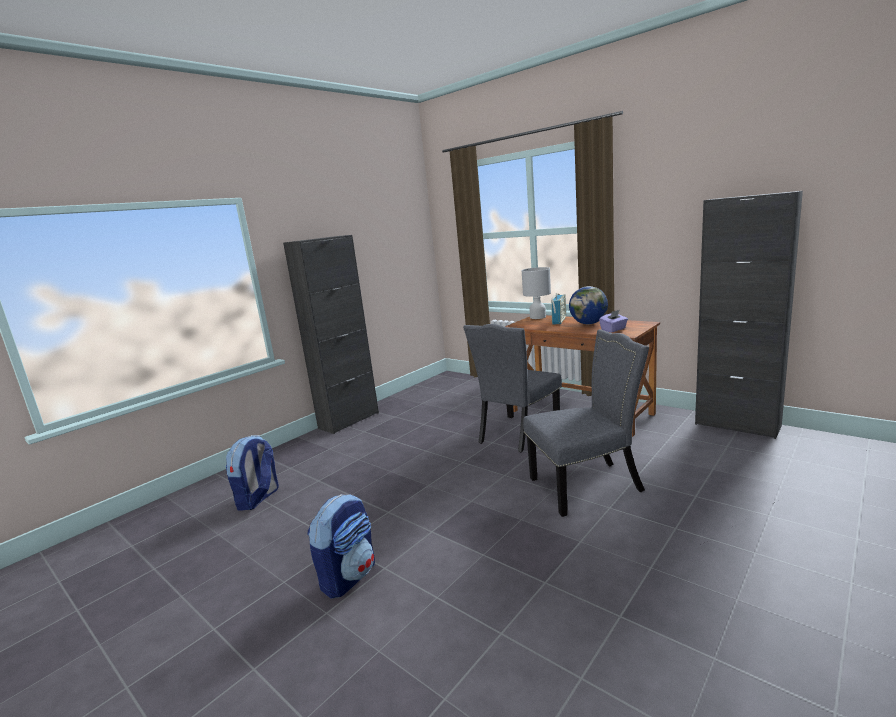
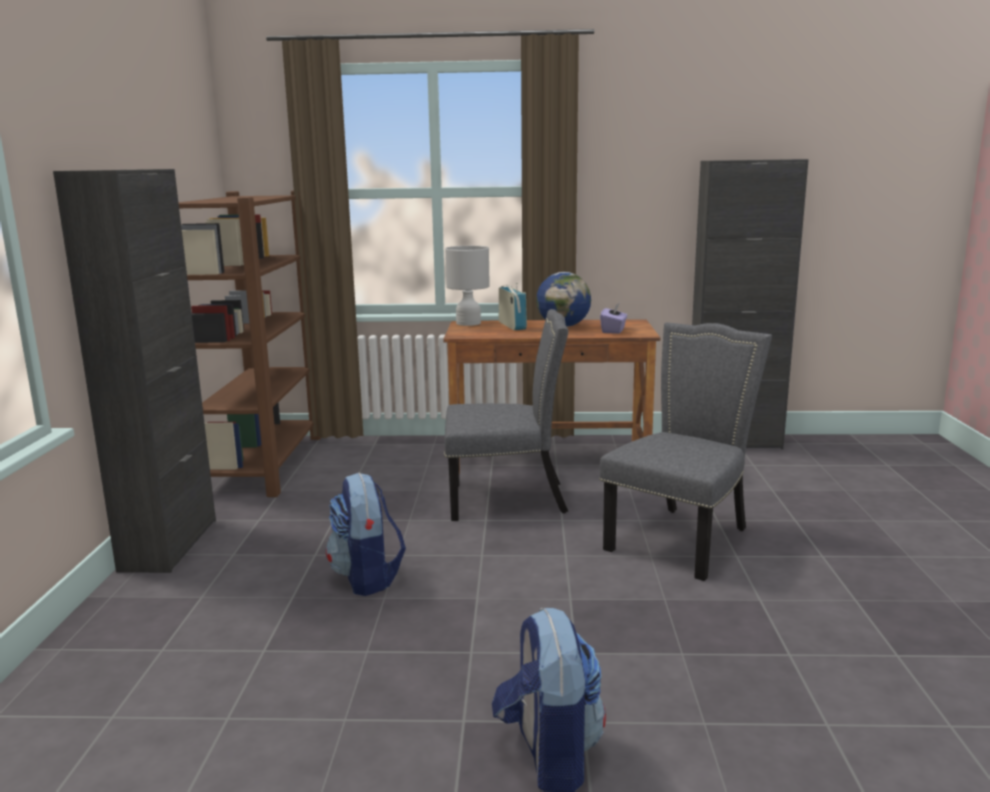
camera: 40 degrees left, 0 degrees up
backpack [226,435,279,511] -> backpack moved to [326,472,406,596]
grey chair [463,324,562,453] -> grey chair turned 90 degrees counterclockwise [444,309,568,521]
none -> brown bookcase [178,191,321,497]

